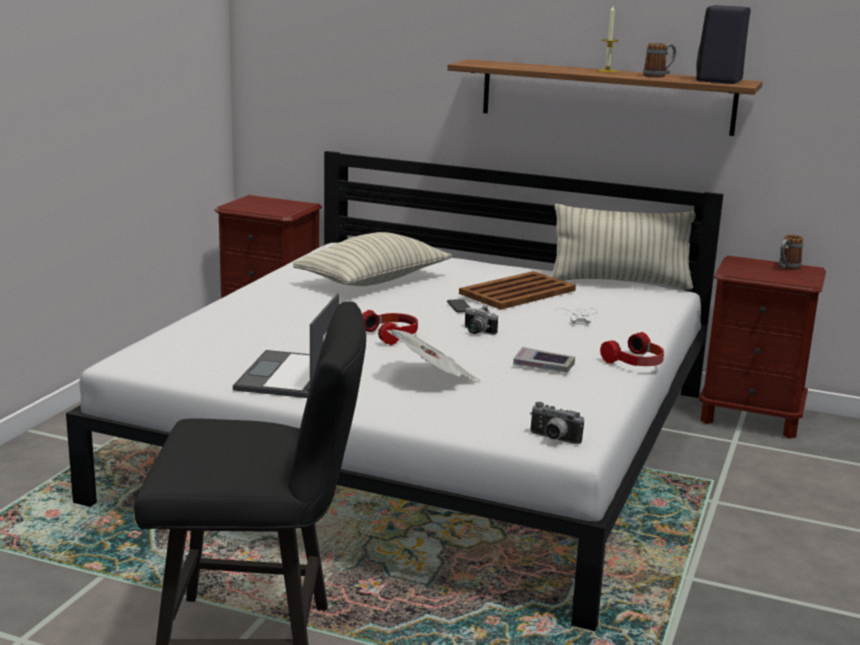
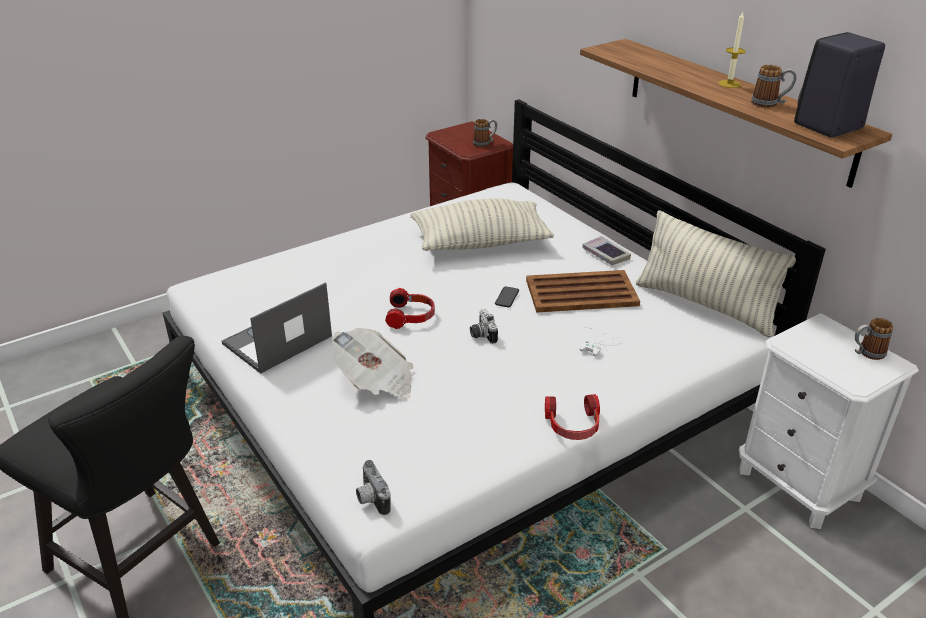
camera: 35 degrees right, 15 degrees up
book [513,347,575,373] -> book moved to [582,236,631,265]
brown nightstand [699,256,826,438] -> white nightstand [739,313,919,529]
none -> mug [473,119,497,147]

